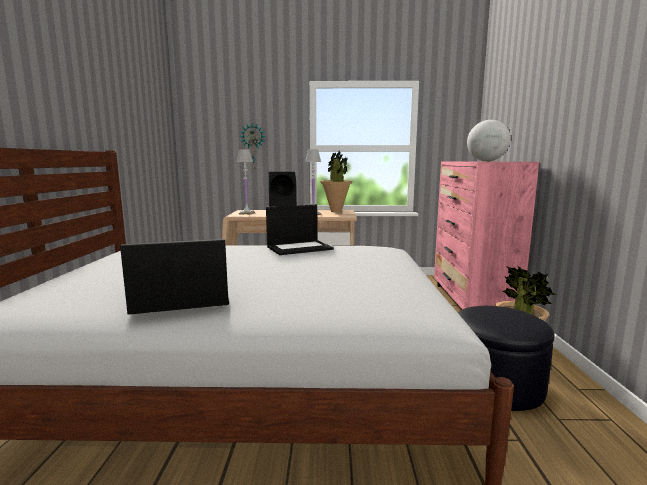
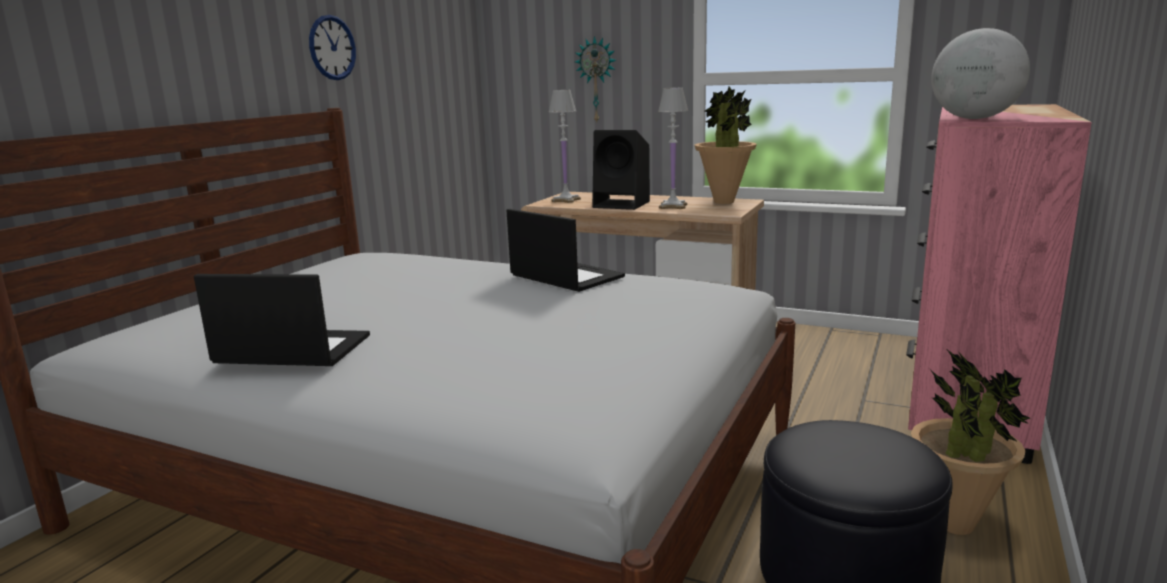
camera: 25 degrees right, 5 degrees up
laptop [266,204,334,255] -> laptop turned 135 degrees counterclockwise [506,209,625,292]
none -> wall clock [309,15,356,80]

